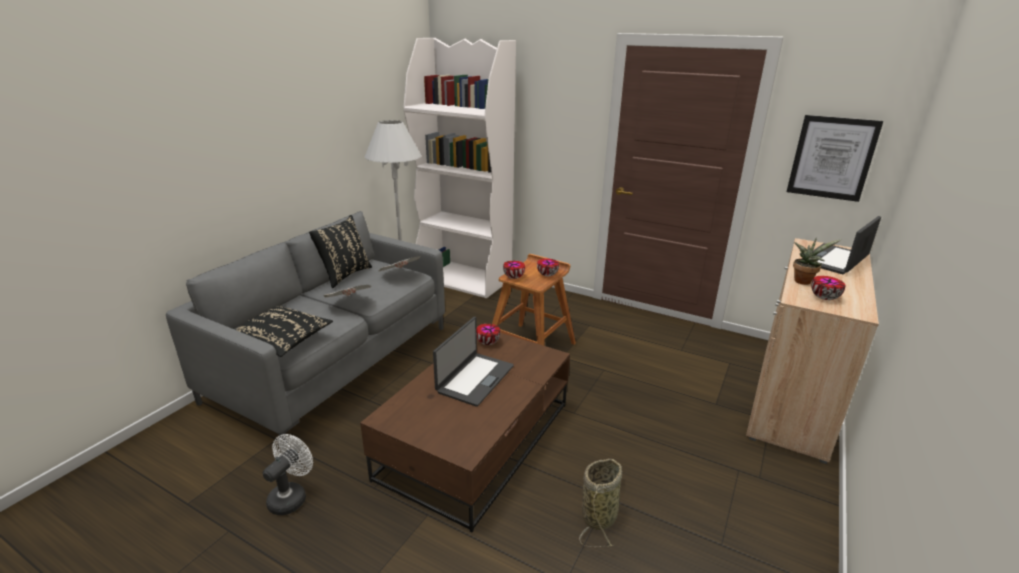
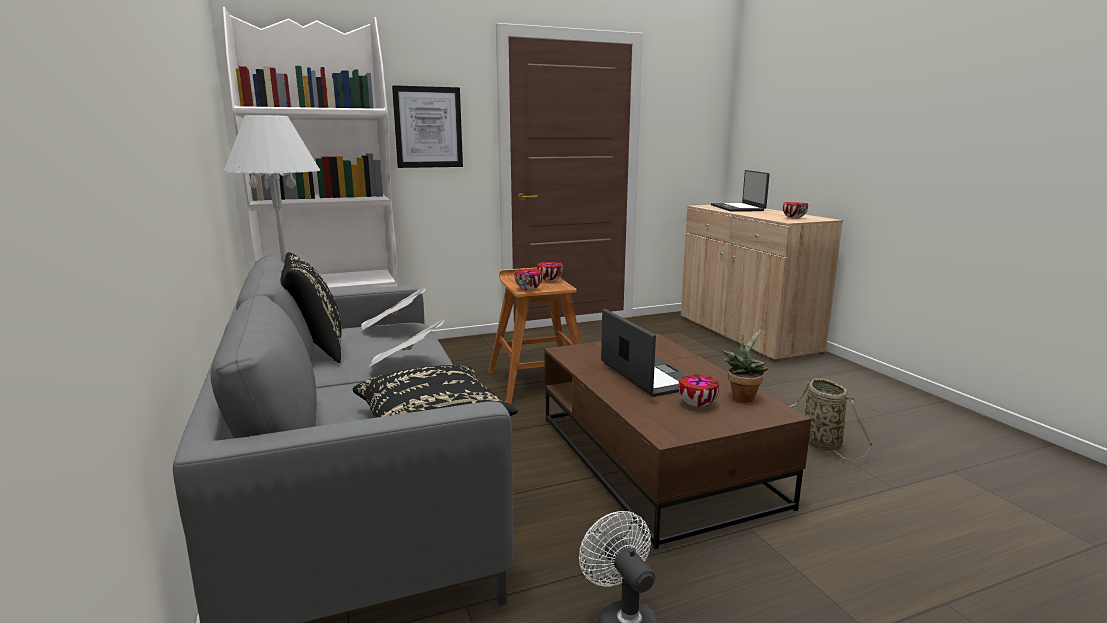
camera: 50 degrees left, 10 degrees down
bowl [477,324,500,345] -> bowl moved to [678,374,719,407]
picture [787,115,883,202] -> picture moved to [392,85,463,168]
potted plant [793,237,841,285] -> potted plant moved to [721,330,768,403]

